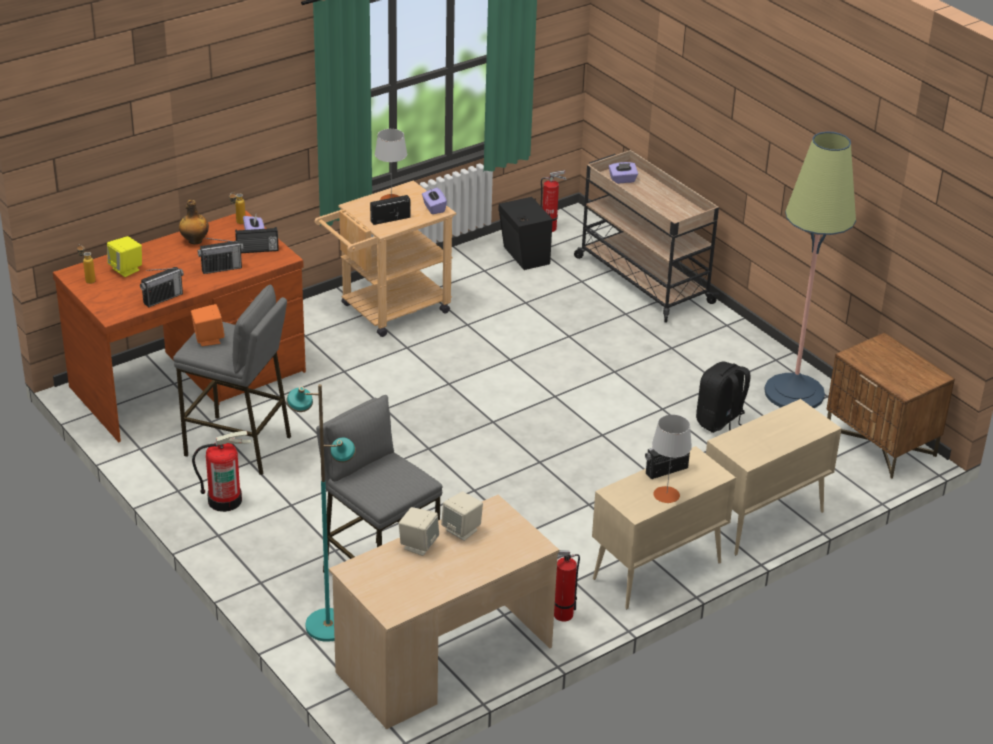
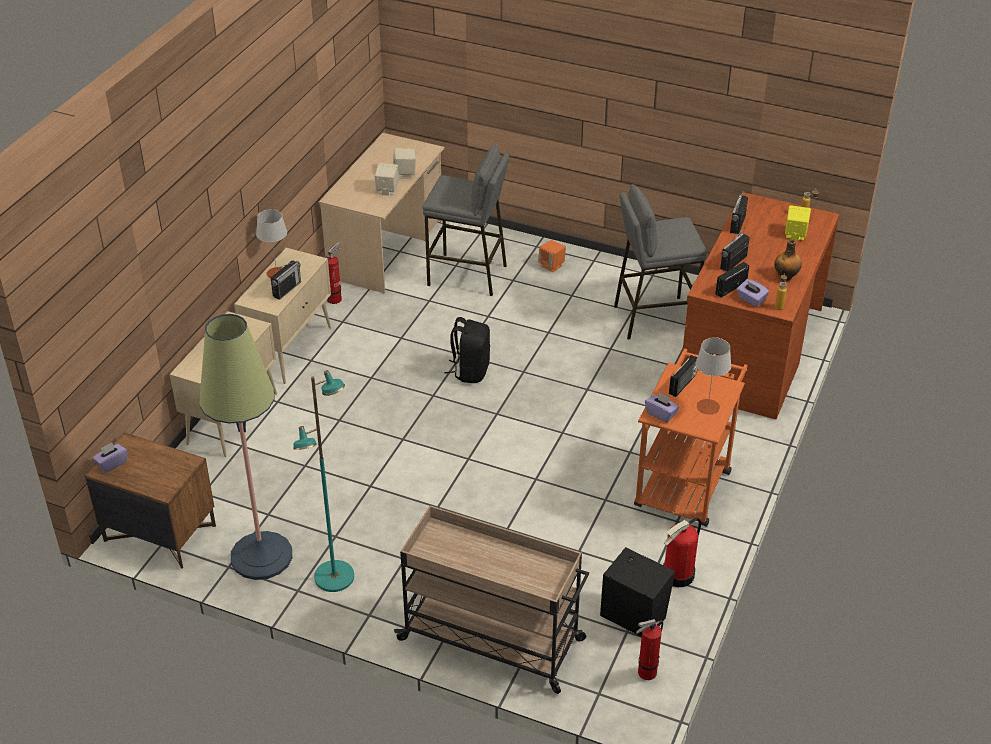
camera: 150 degrees right, 5 degrees up
orange speaker [191,304,225,346] -> orange speaker moved to [538,240,566,272]
fire extinguisher [192,431,252,512] -> fire extinguisher moved to [663,518,701,587]
turquoise floor lamp [286,384,356,642] -> turquoise floor lamp moved to [293,370,354,592]
beige cart [314,181,456,337] -> orange cart [634,349,748,527]
purple tissue box [609,162,638,184] -> purple tissue box moved to [93,442,128,473]
black backpack [696,362,751,433] -> black backpack moved to [445,317,490,383]

